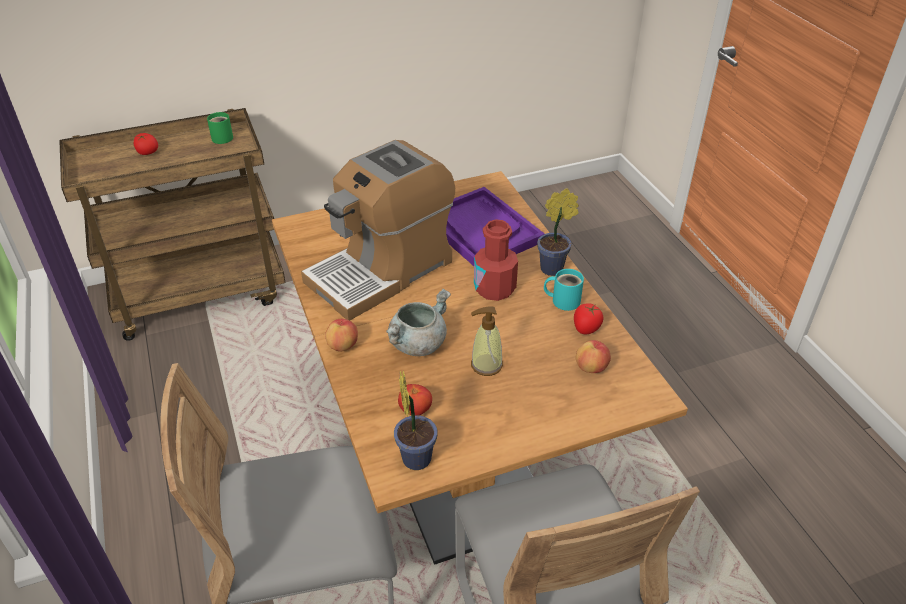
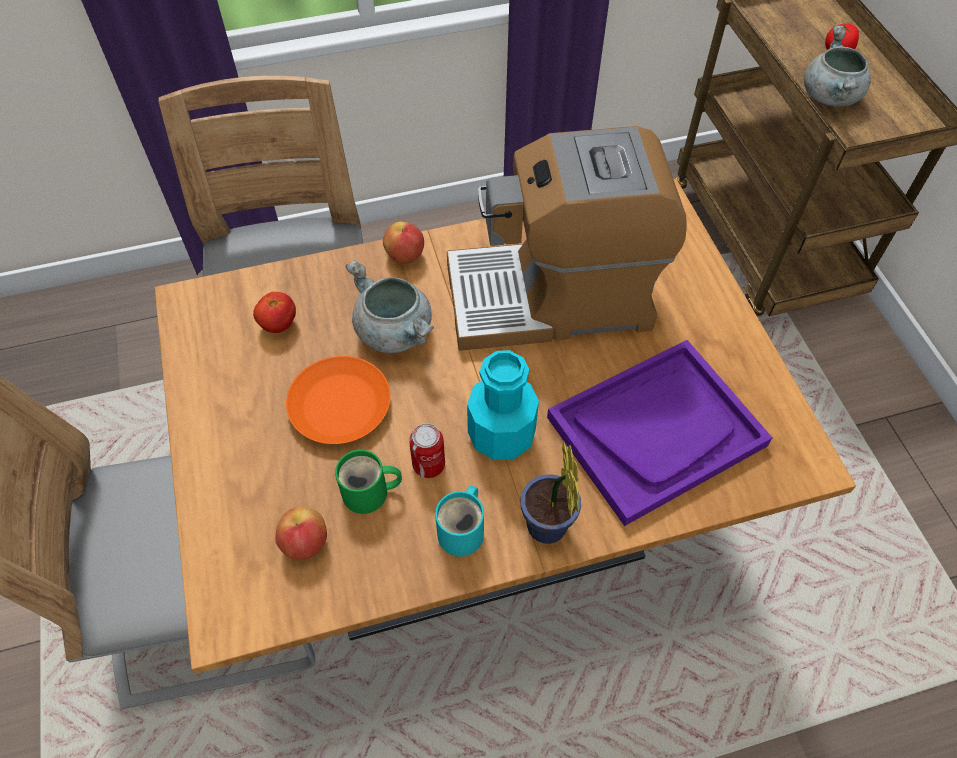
camera: 95 degrees right, 15 degrees up
green mug [207,112,233,144] -> green mug moved to [335,450,402,514]
coffee machine [301,140,455,320] -> coffee machine turned 60 degrees counterclockwise [447,126,687,351]
potted plant [394,371,438,470] -> none
soap dispenser [471,306,503,376] -> orange plate [286,356,390,444]
red bottle [474,219,518,301] -> turquoise bottle [467,350,539,460]
tomato [574,303,604,334] -> none
none -> can [409,423,445,478]
none -> grey cooking pot [804,25,871,106]

